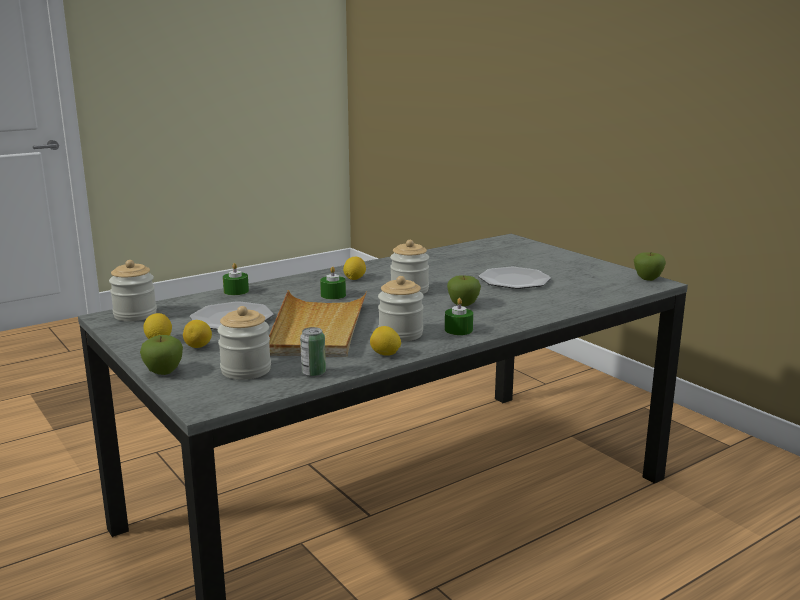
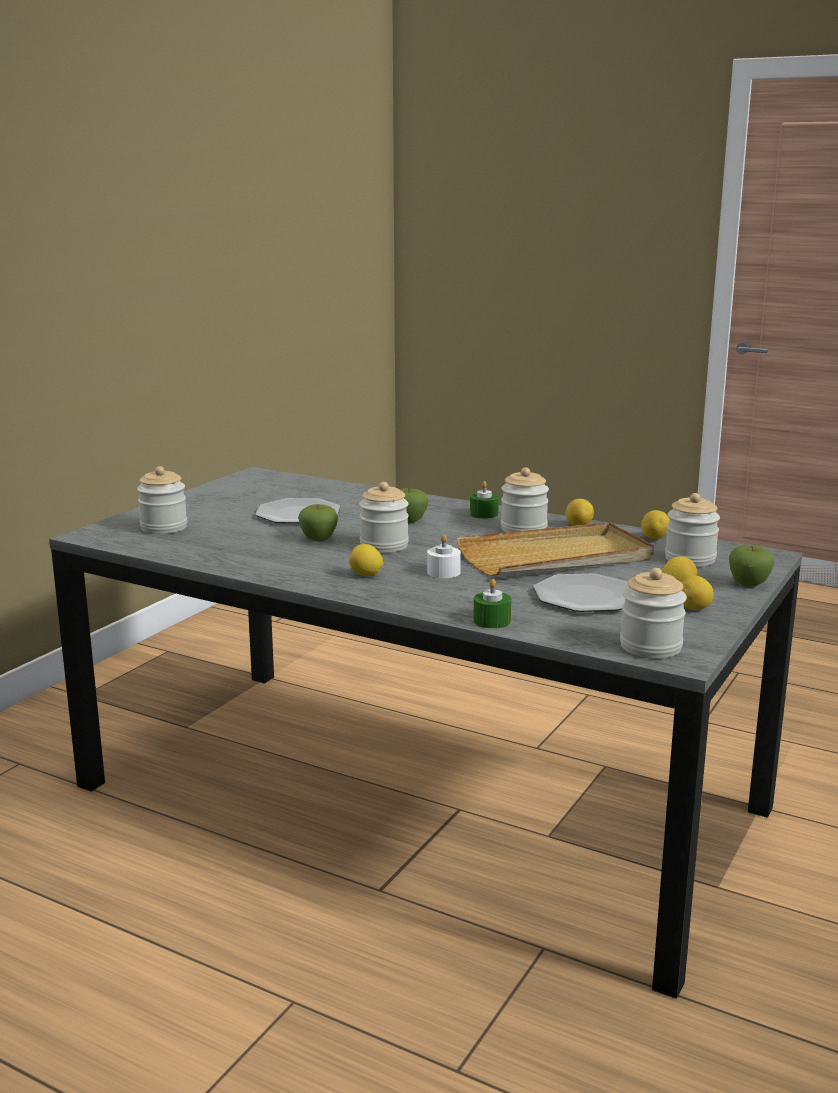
camera: 115 degrees left, 0 degrees up
can [300,327,326,377] -> lemon [641,510,669,539]
green candle [320,266,346,299] -> white candle [427,534,461,578]
apple [634,252,666,281] -> apple moved to [298,504,338,542]
none -> jar [137,466,187,534]

